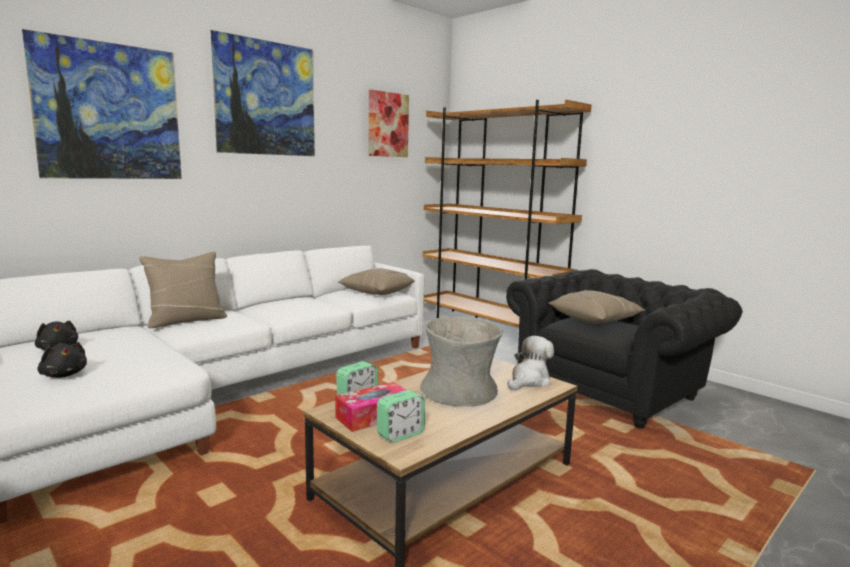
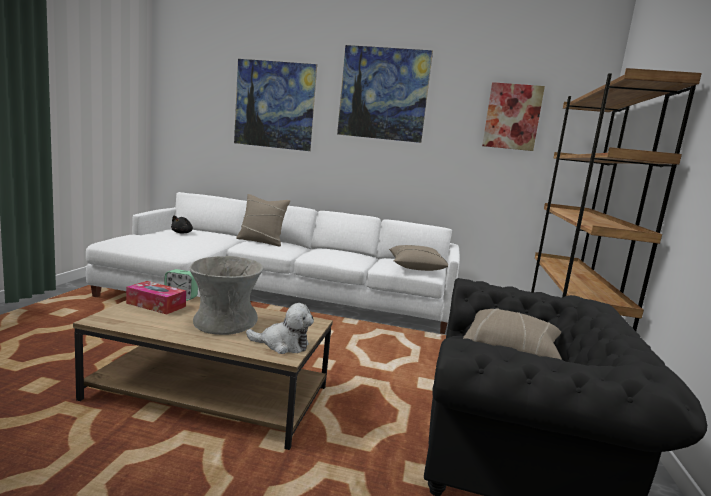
camera: 55 degrees right, 0 degrees up
black plush toy [38,342,87,378] -> none
alarm clock [377,390,425,443] -> none

